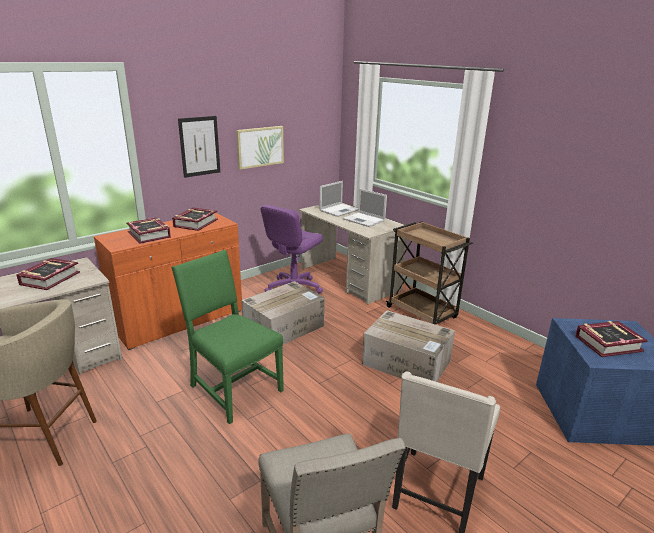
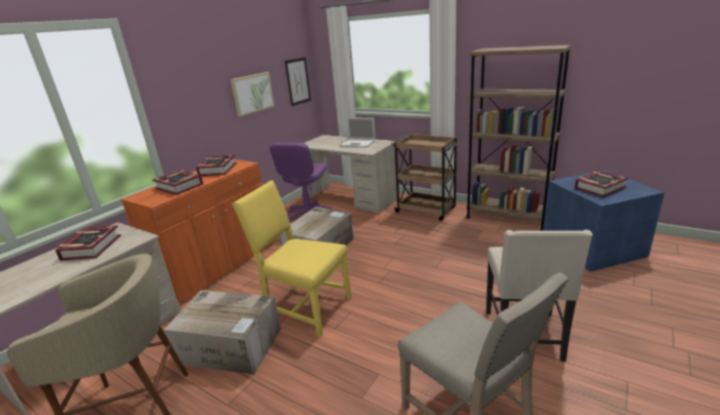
camera: 15 degrees left, 0 degrees up
green chair [172,250,284,424] -> yellow chair [232,180,352,337]
picture [178,116,220,178] -> picture moved to [285,57,311,106]
laptop [319,181,358,217] -> none
cardboard box [362,310,455,382] -> cardboard box moved to [163,290,281,375]
none -> brown bookcase [466,45,572,231]

